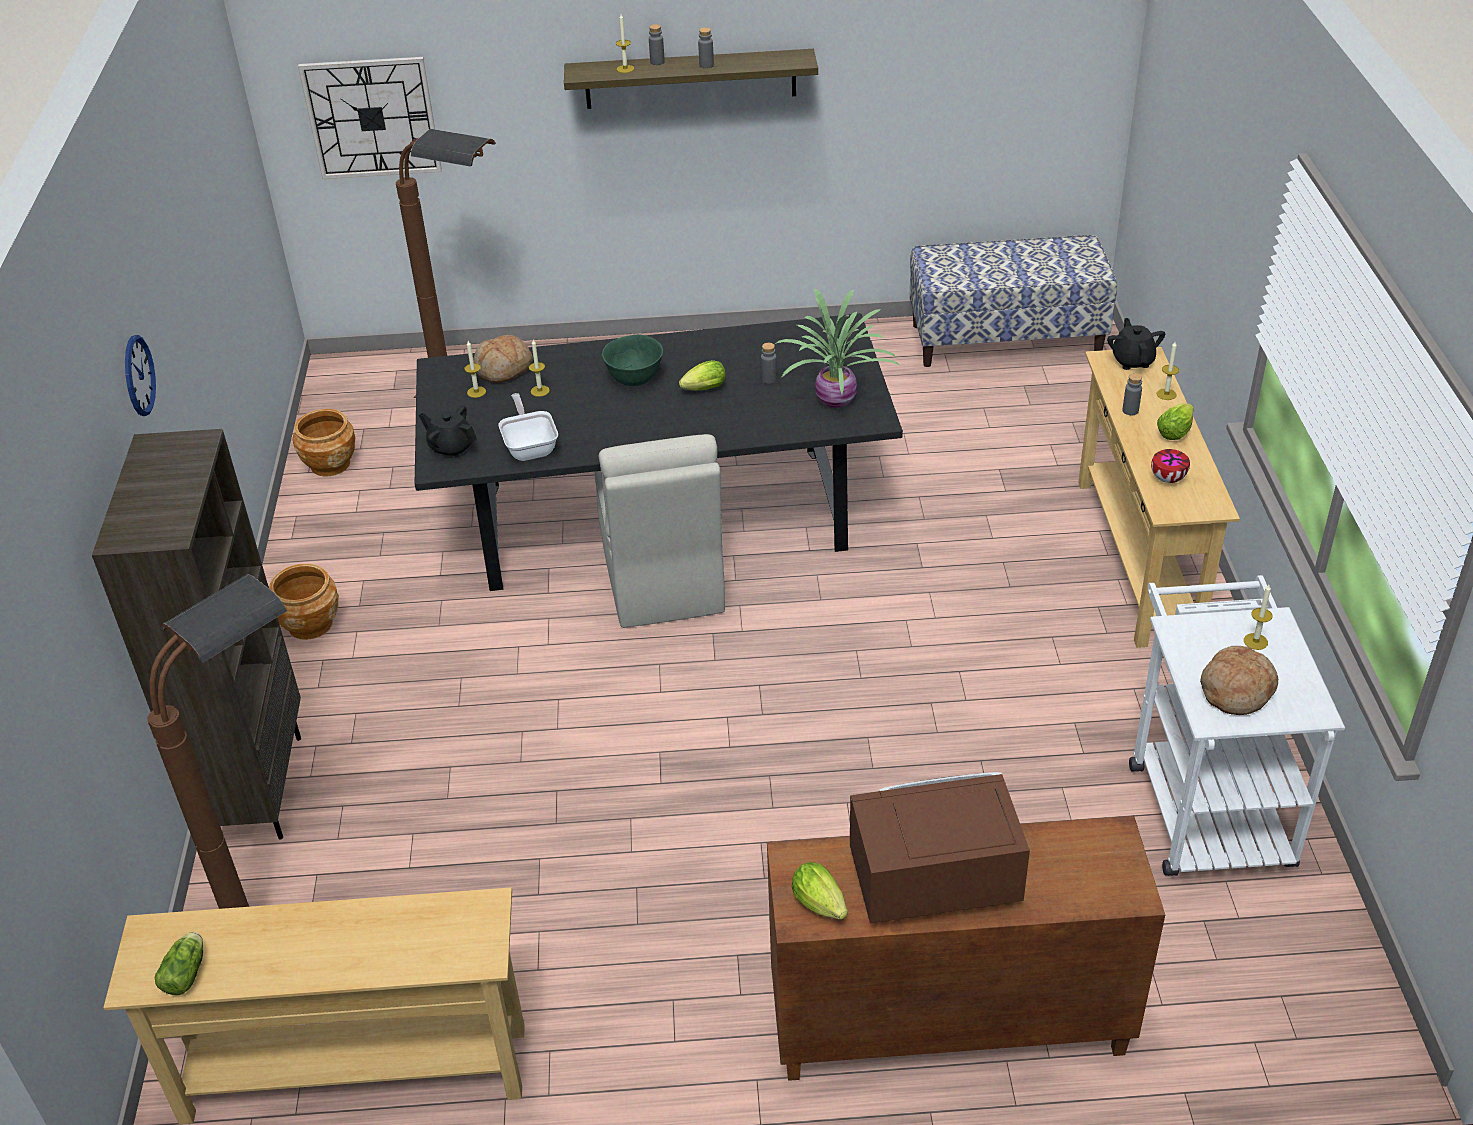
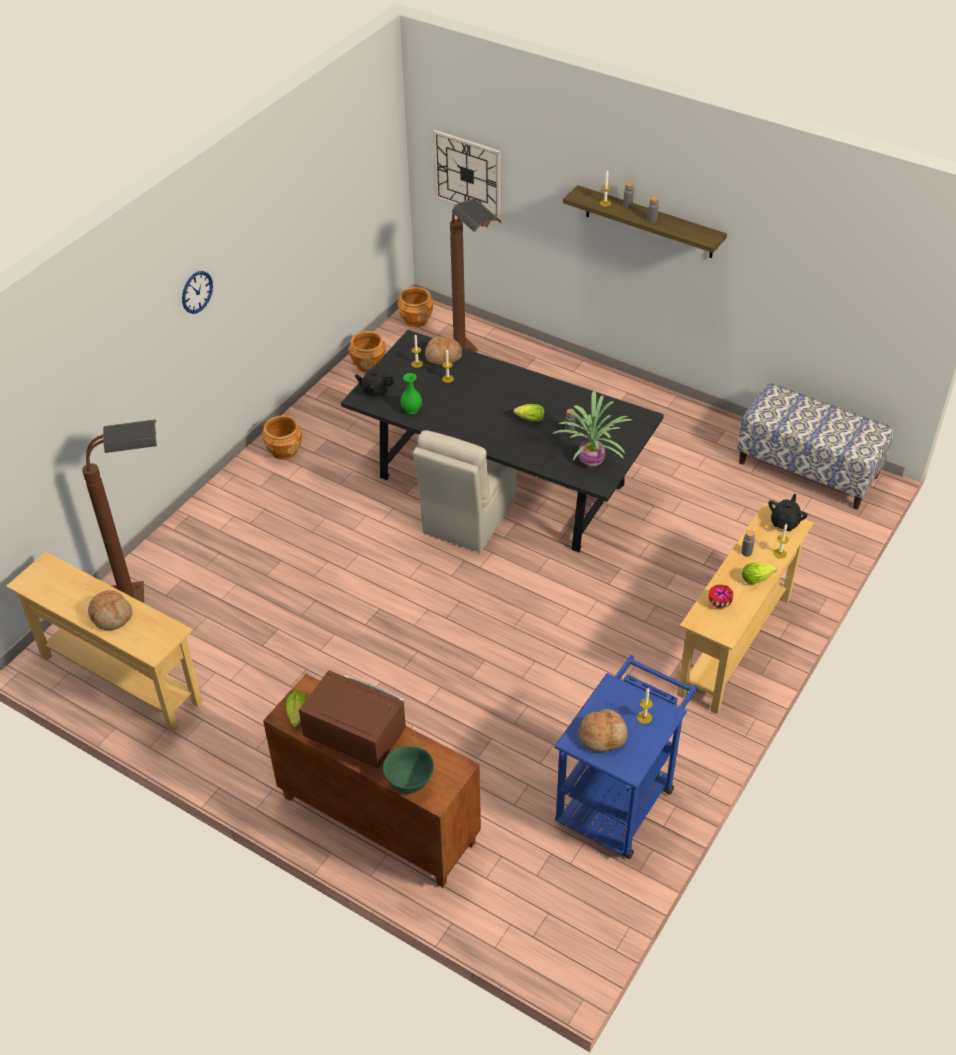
camera: 35 degrees right, 5 degrees up
brown bookcase [92,429,301,840] -> none
lettuce [155,932,203,995] -> none
black teapot [419,405,477,458] -> black teapot turned 60 degrees counterclockwise [355,364,394,397]
frying pan [499,393,558,461] -> green vase [400,373,422,414]
green bowl [602,334,663,386] -> green bowl moved to [383,746,434,793]
white cart [1129,575,1345,876] -> blue cart [554,655,697,859]
none -> bread [88,590,132,630]
none -> brown planter [398,287,433,327]

